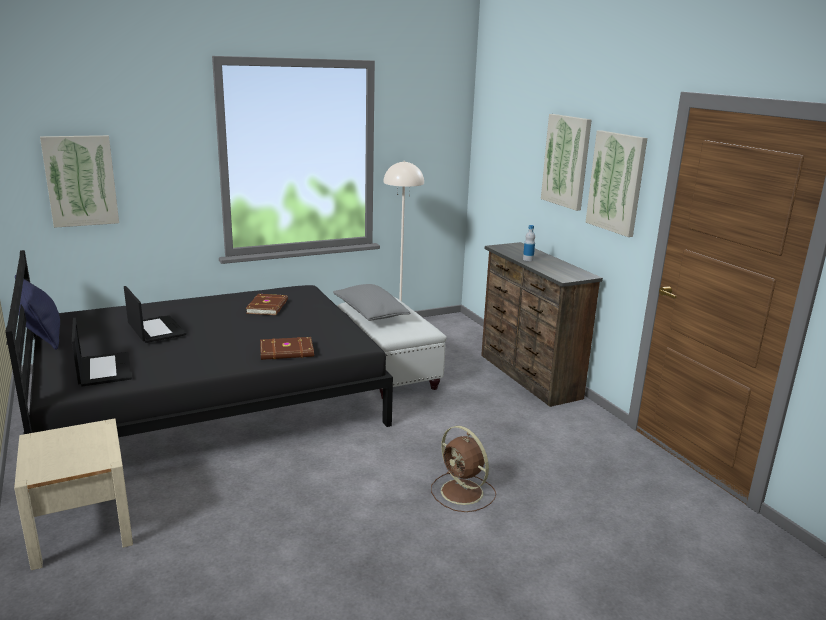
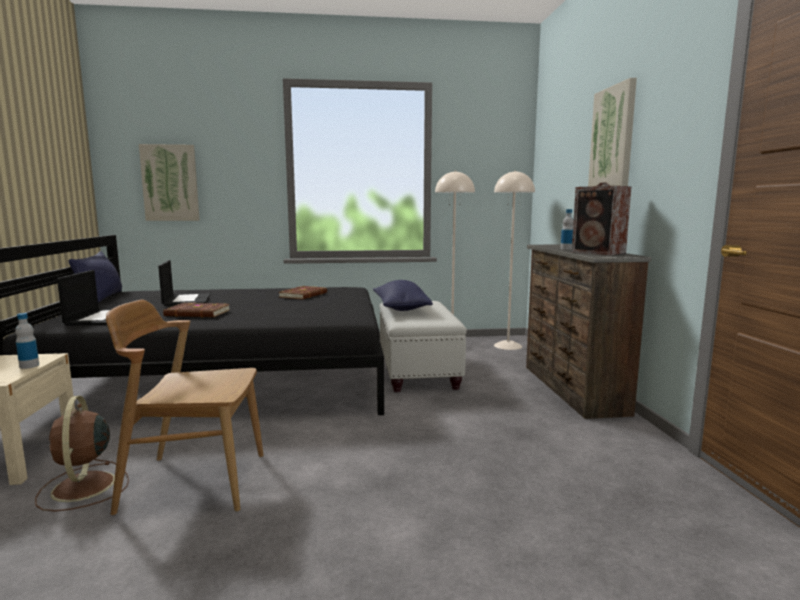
camera: 20 degrees right, 10 degrees down
brown book [260,337,314,360] -> brown book moved to [163,303,230,317]
grey pillow [333,284,410,321] -> blue pillow [373,280,433,311]
brown fan [431,426,496,512] -> brown fan moved to [35,396,129,511]
picture [585,130,647,237] -> none
none -> bottle [15,313,39,369]
none -> brown chair [106,300,263,515]
none -> beige floor lamp [494,170,535,350]
none -> speaker [572,183,631,255]

